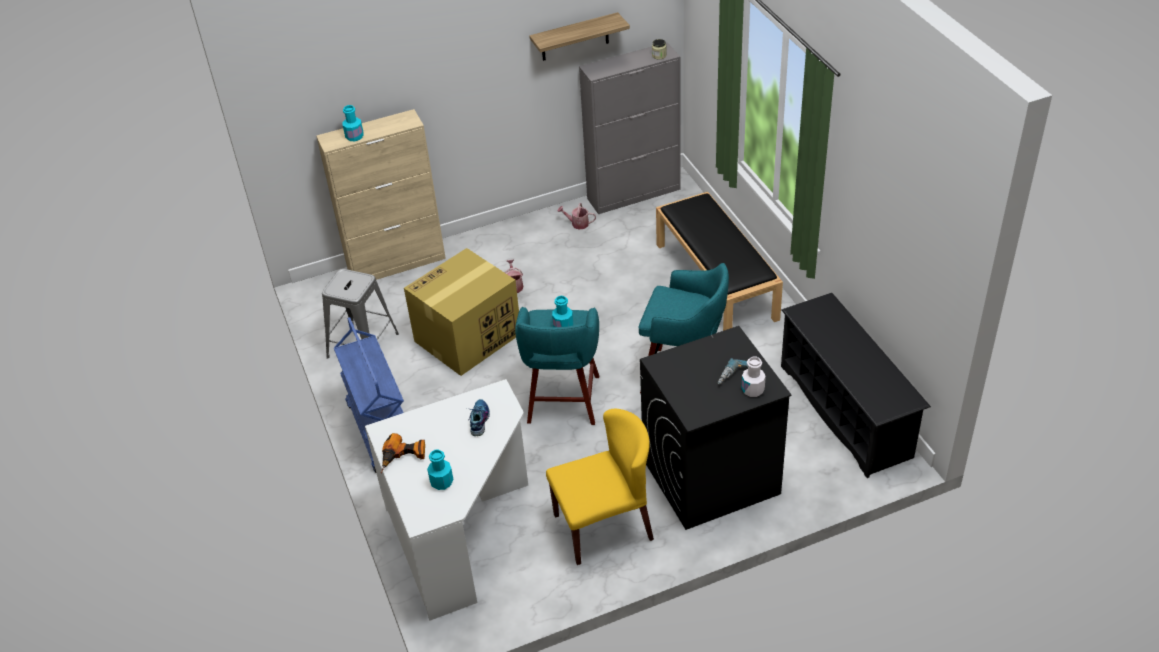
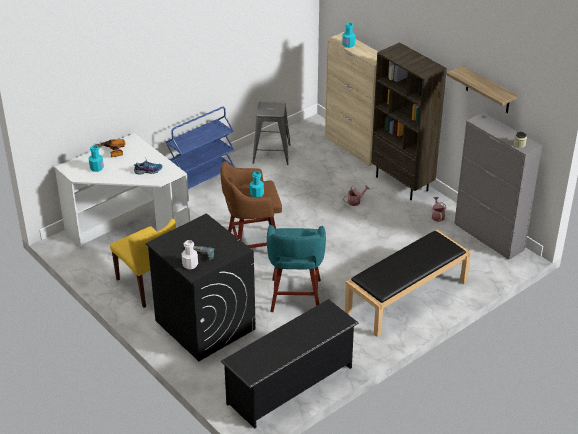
camera: 70 degrees right, 5 degrees down
cardboard box [404,248,519,376] -> none
turquoise stool [515,307,599,425] -> brown stool [220,161,282,248]
none -> brown bookcase [371,42,447,200]

